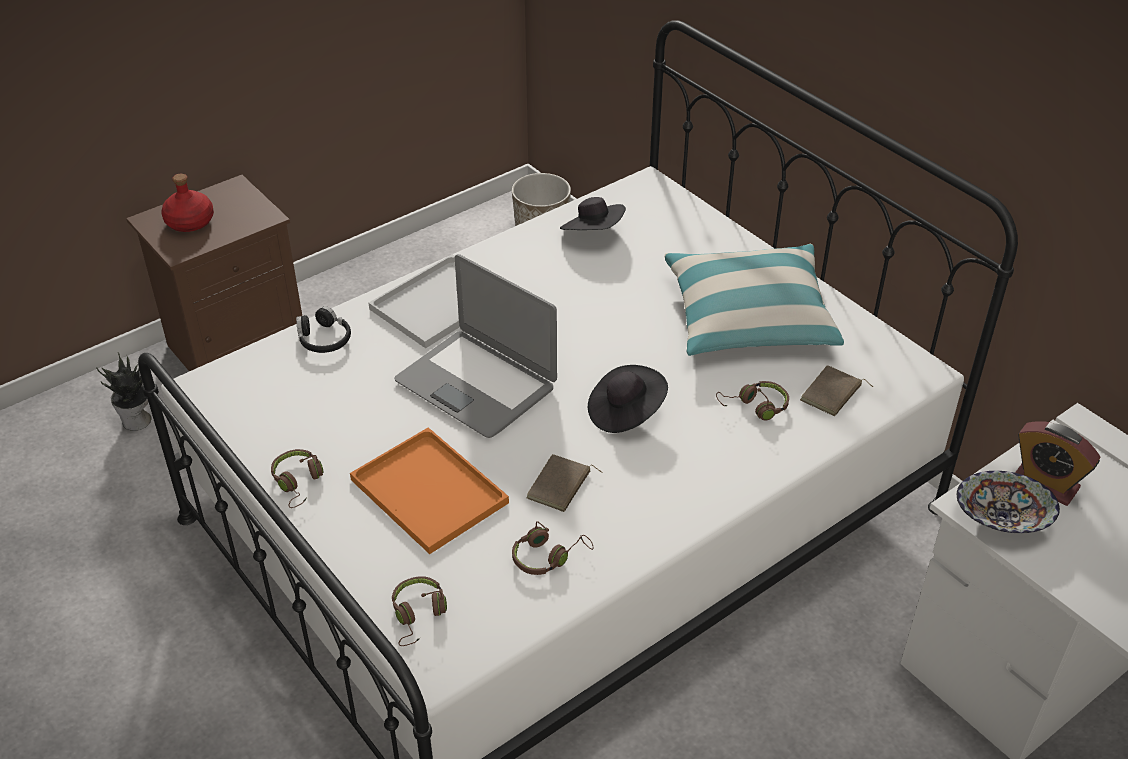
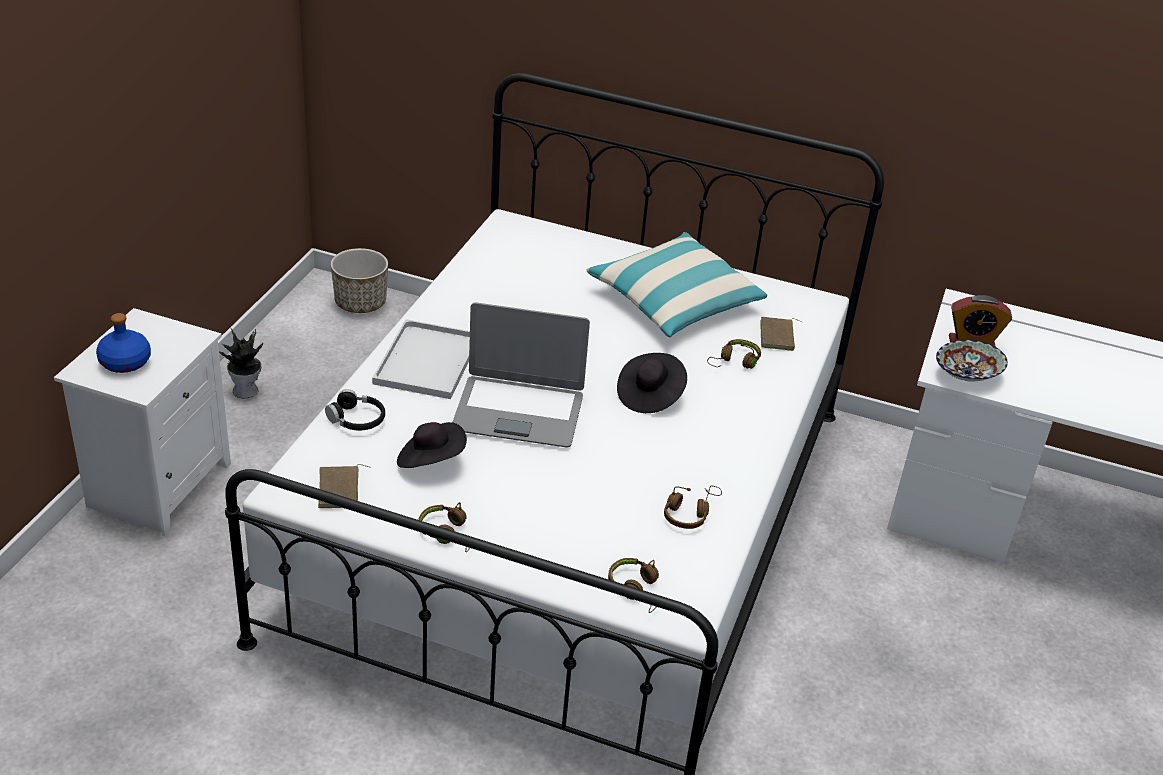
camera: 35 degrees left, 5 degrees down
potted plant [96,353,152,431] -> potted plant moved to [219,329,263,398]
brown nightstand [126,175,302,371] -> white nightstand [54,308,231,536]
red bottle [161,174,214,232] -> blue bottle [96,313,151,373]
orange tray [350,427,509,554] -> none
brown book [526,454,603,512] -> brown book moved to [318,464,369,508]
black hat [560,197,626,230] -> black hat moved to [397,422,467,468]

